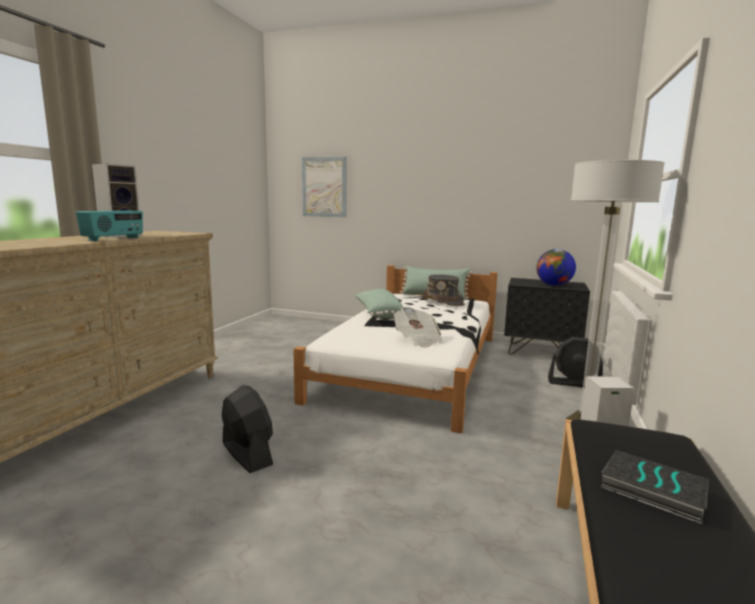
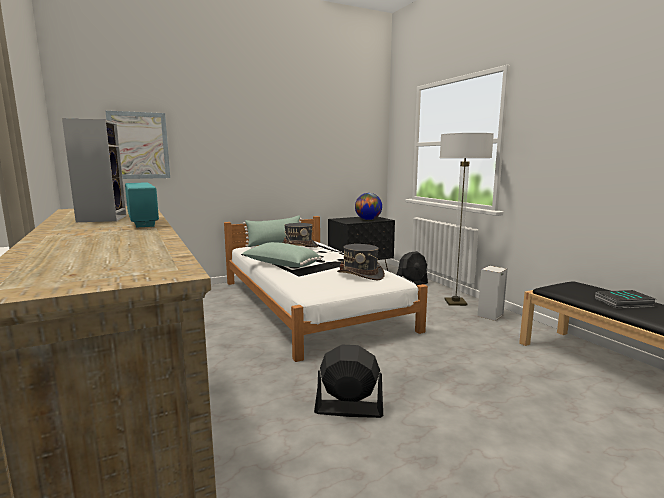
camera: 45 degrees left, 0 degrees up
newspaper [394,307,443,348] -> grey hat [337,244,385,280]

